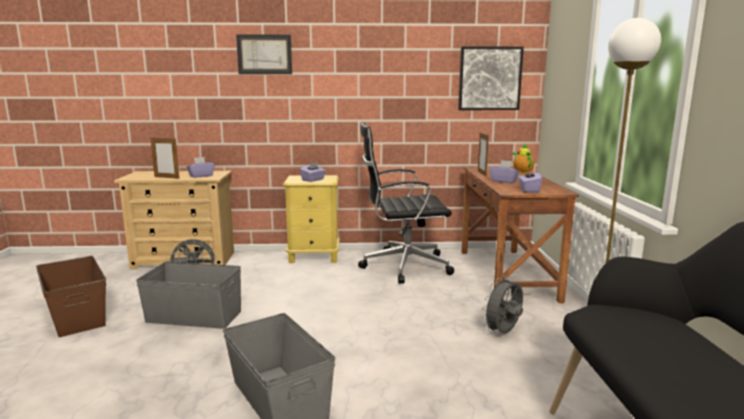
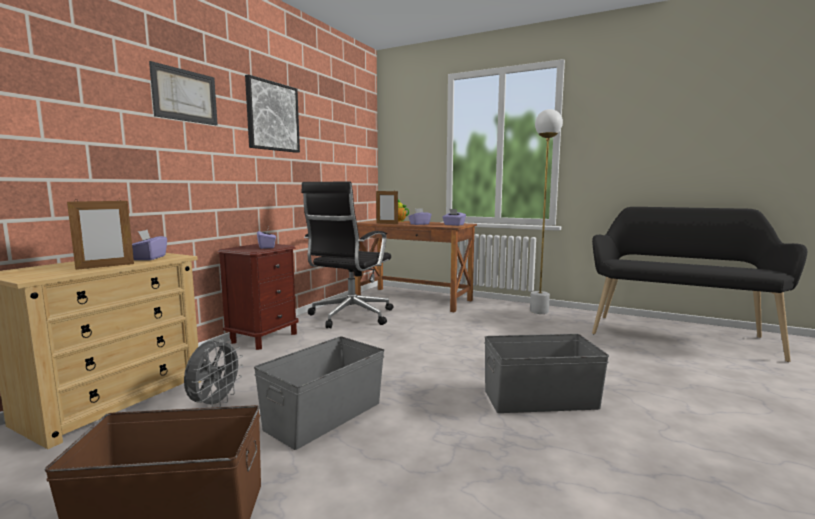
camera: 60 degrees left, 5 degrees down
yellow nightstand [283,175,340,264] -> brown nightstand [218,244,299,350]
picture [458,46,524,110] -> picture moved to [245,75,300,153]
grey fan [482,276,523,334] -> none

